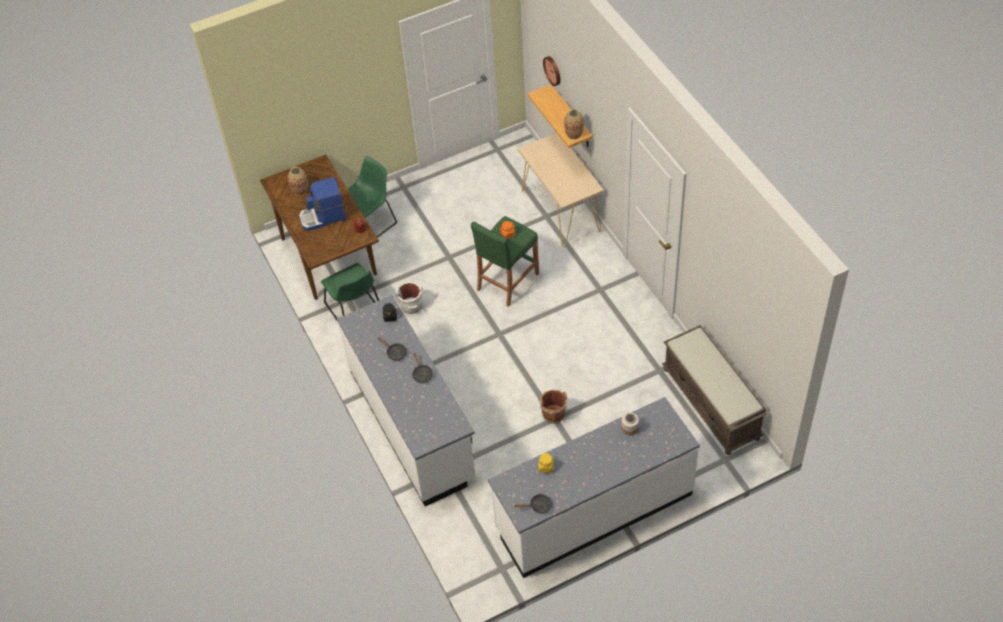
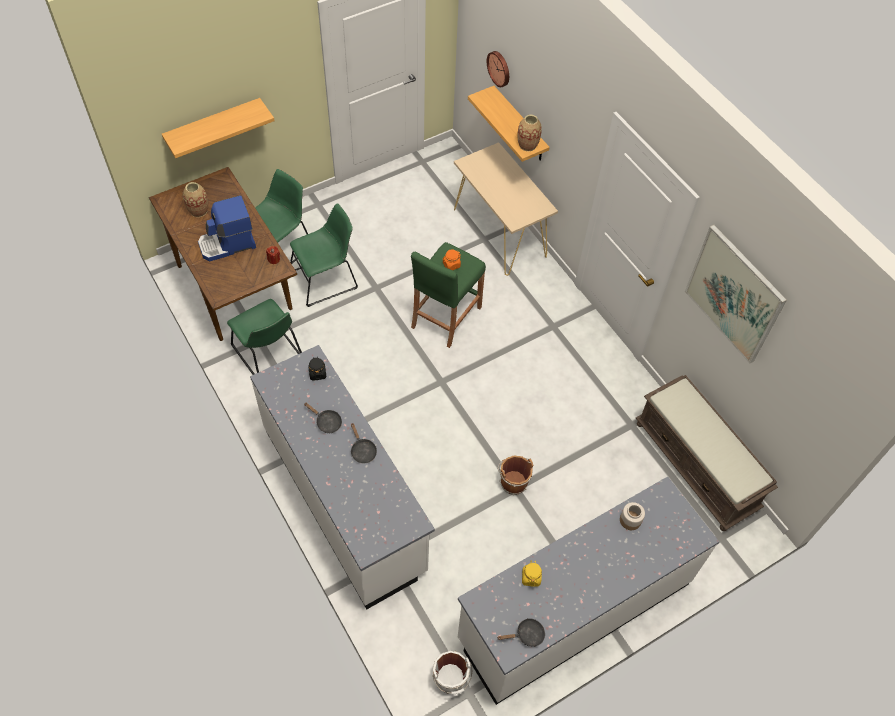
camera: 10 degrees left, 5 degrees up
white bucket [395,282,423,314] -> white bucket moved to [433,651,472,694]
none -> shelf [162,98,274,158]
none -> green chair [290,203,358,307]
none -> picture [685,225,787,364]

